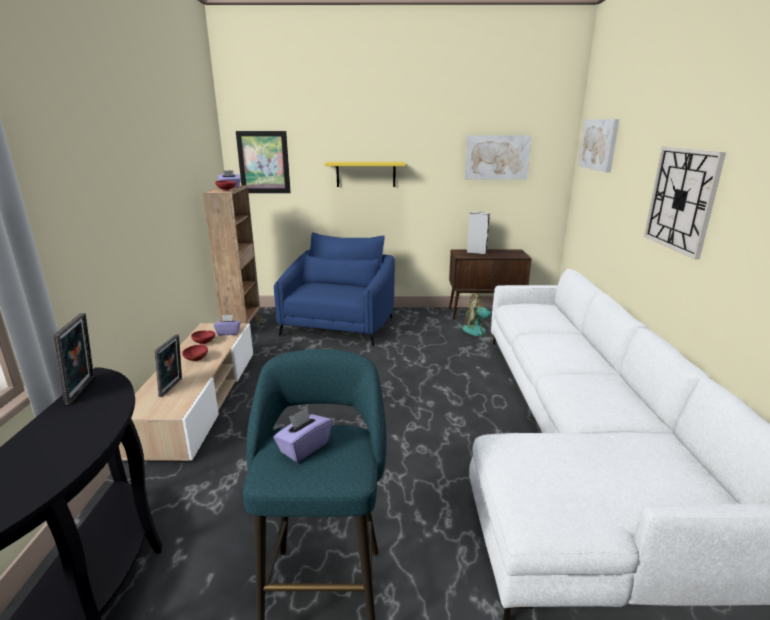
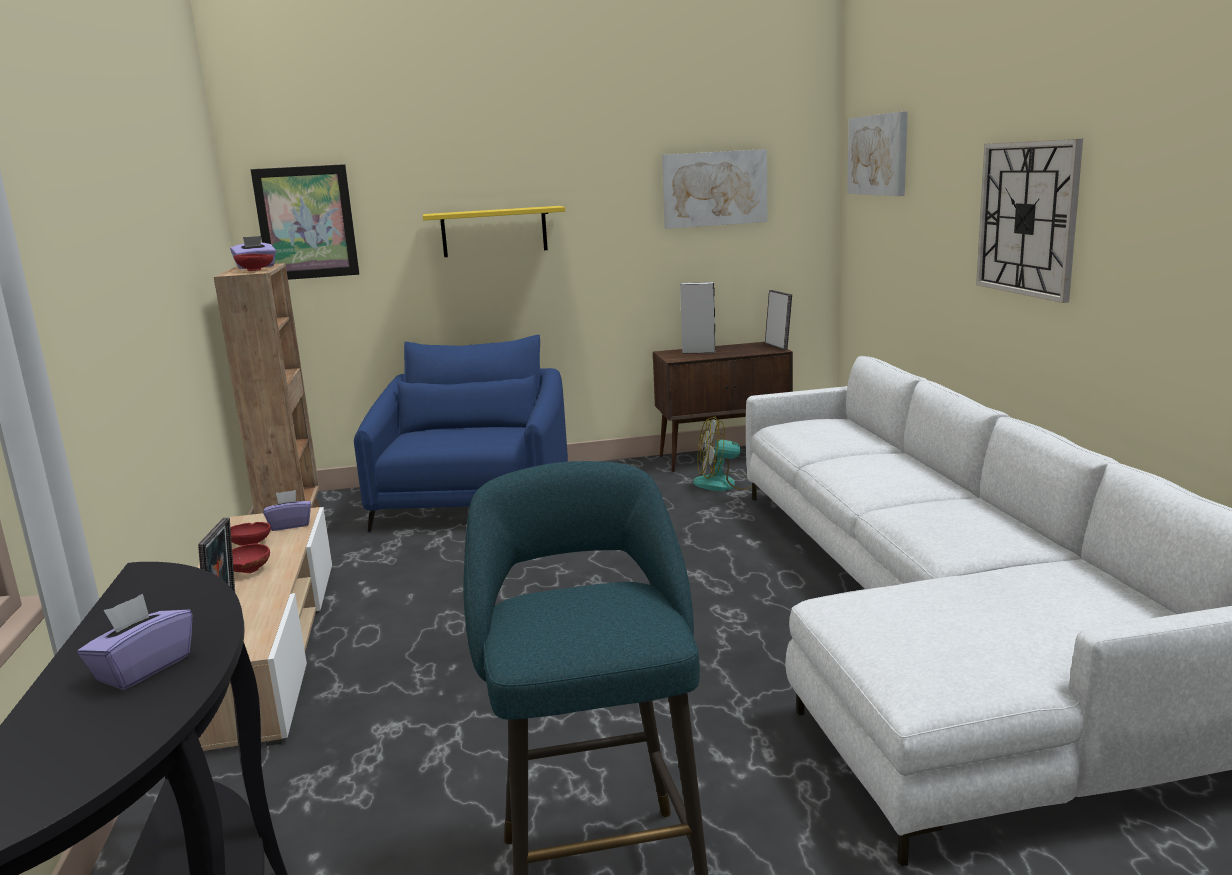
camera: 10 degrees left, 5 degrees down
picture frame [53,313,94,405] -> picture frame moved to [765,290,792,350]
purple tissue box [273,408,332,462] -> purple tissue box moved to [77,594,192,690]

